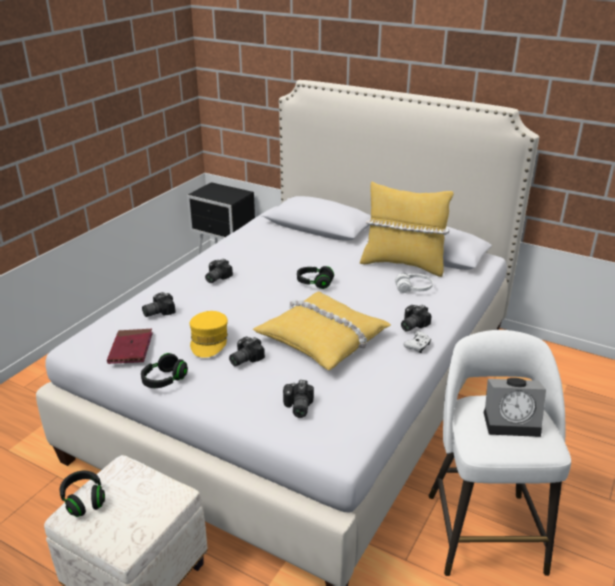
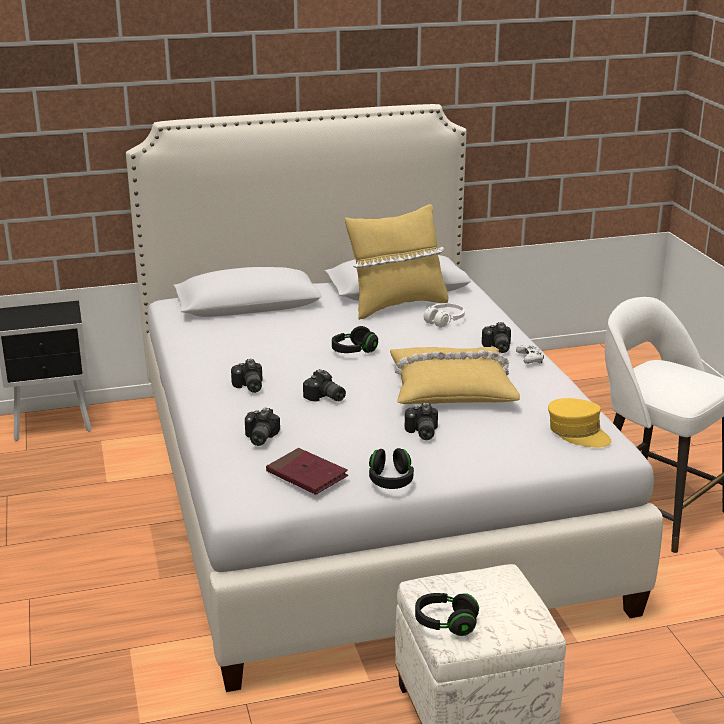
camera: 45 degrees left, 5 degrees down
yellow cap [190,311,228,358] -> yellow cap moved to [548,398,611,447]
camera [283,380,314,418] -> camera moved to [303,369,346,402]
alarm clock [484,378,546,437] -> none

